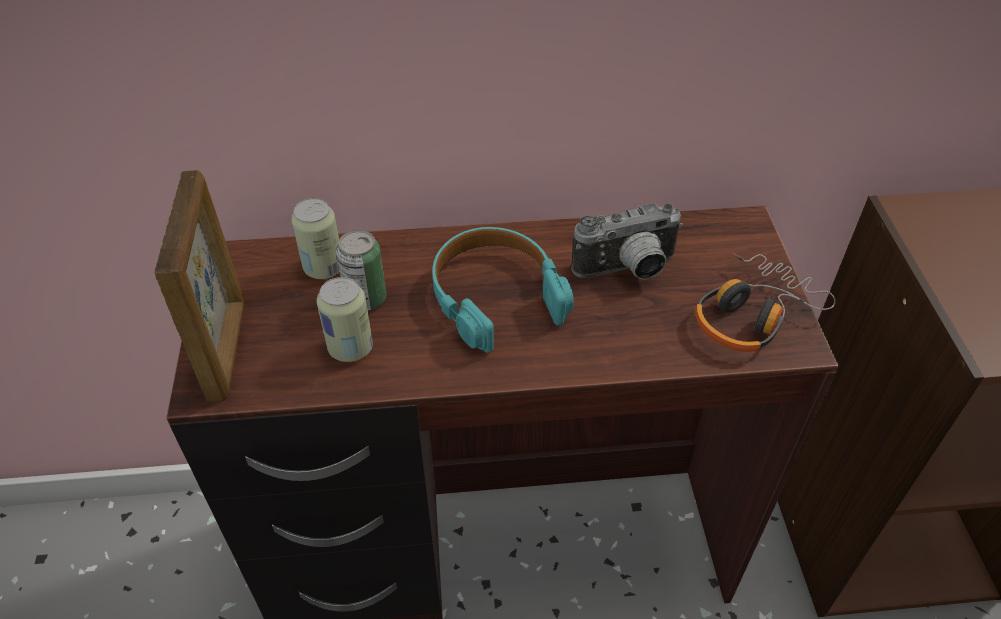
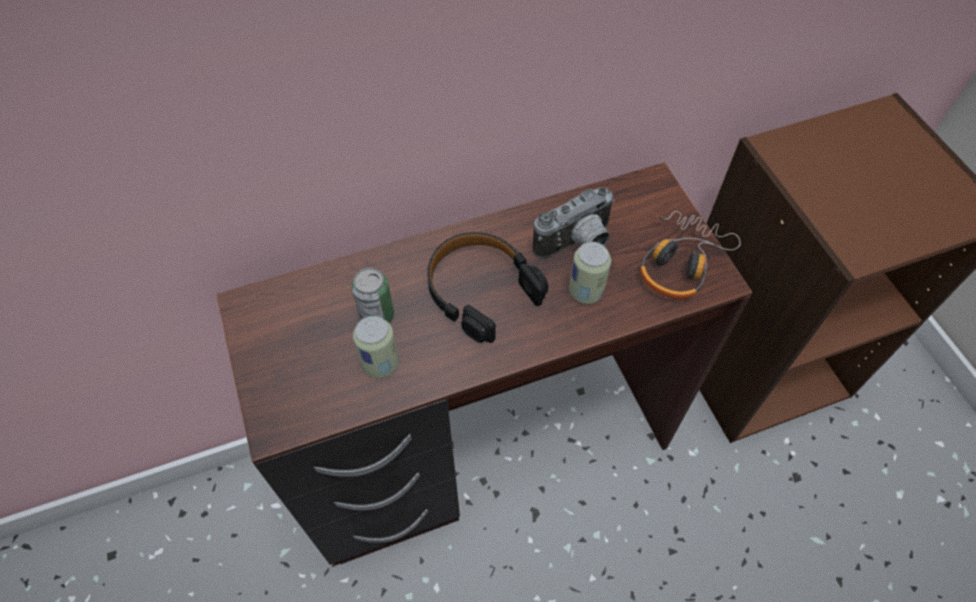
camera: 15 degrees left, 10 degrees up
picture frame [154,170,245,402] -> none
can [291,198,340,279] -> can moved to [569,242,611,304]
turquoise headphones [432,227,574,353] -> black headphones [427,232,548,343]

